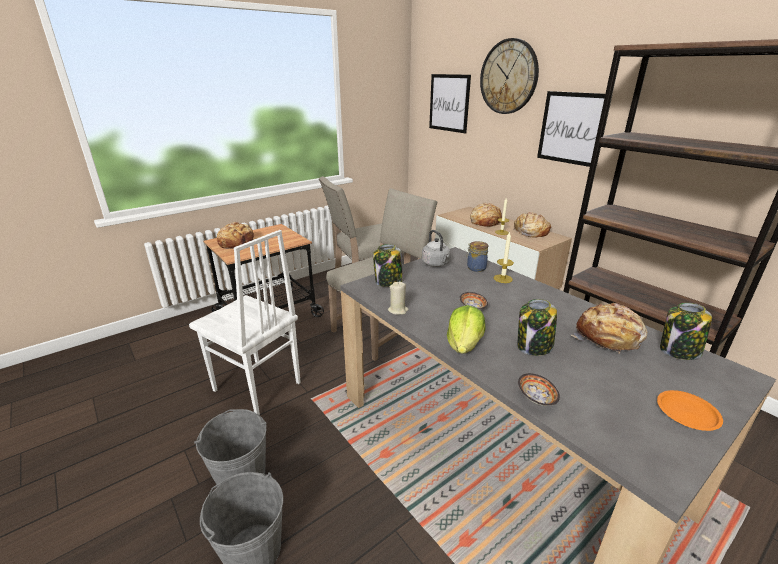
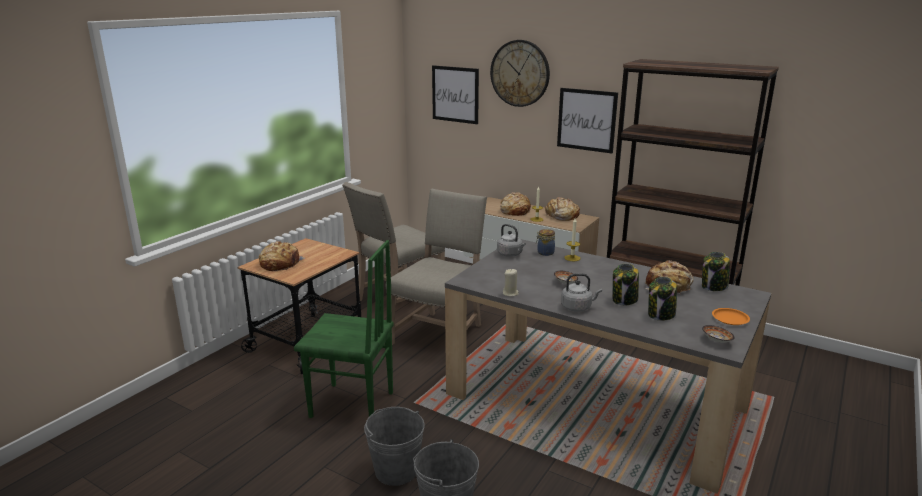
camera: 20 degrees left, 5 degrees down
white chair [189,230,301,415] -> green chair [294,240,394,418]
jar [373,244,404,287] -> jar moved to [648,277,677,321]
lettuce [447,305,486,354] -> grey kettle [561,273,602,312]
bowl [518,373,560,406] -> bowl moved to [702,325,735,343]

